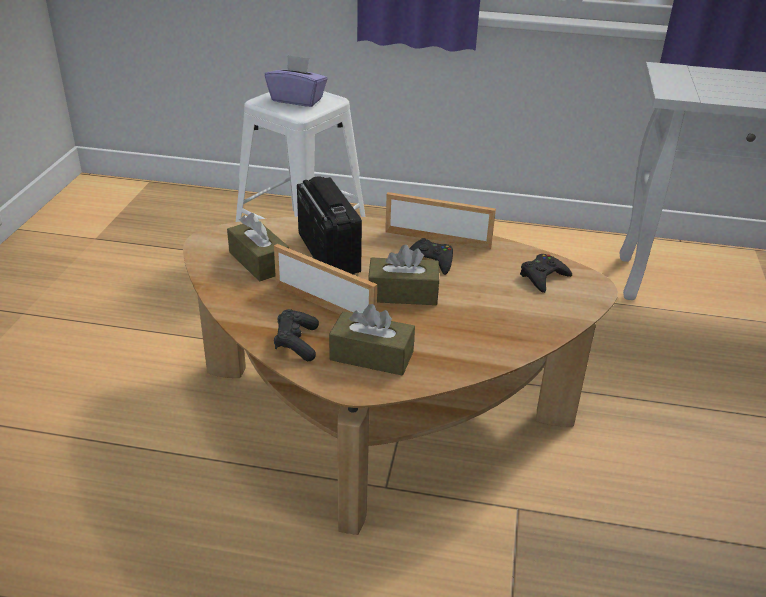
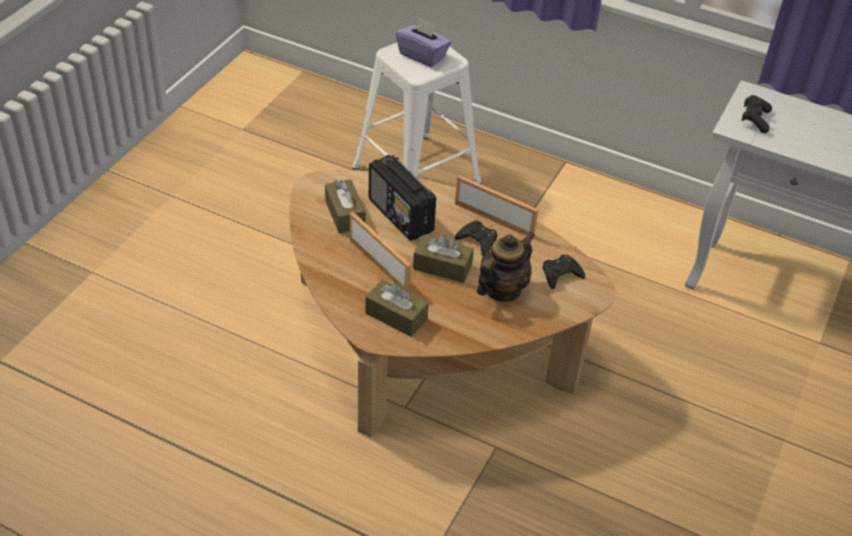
camera: 15 degrees right, 10 degrees up
black game controller [274,309,319,361] -> black game controller moved to [741,95,772,133]
radio [297,176,362,275] -> radio turned 150 degrees clockwise [369,155,436,241]
none -> teapot [477,231,535,302]

